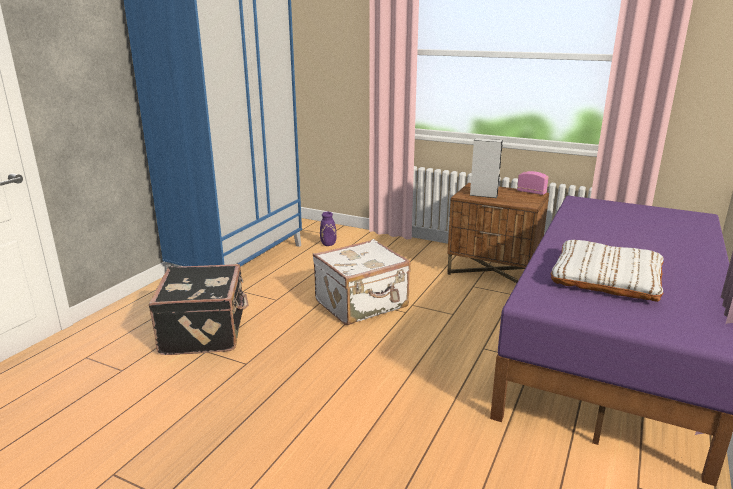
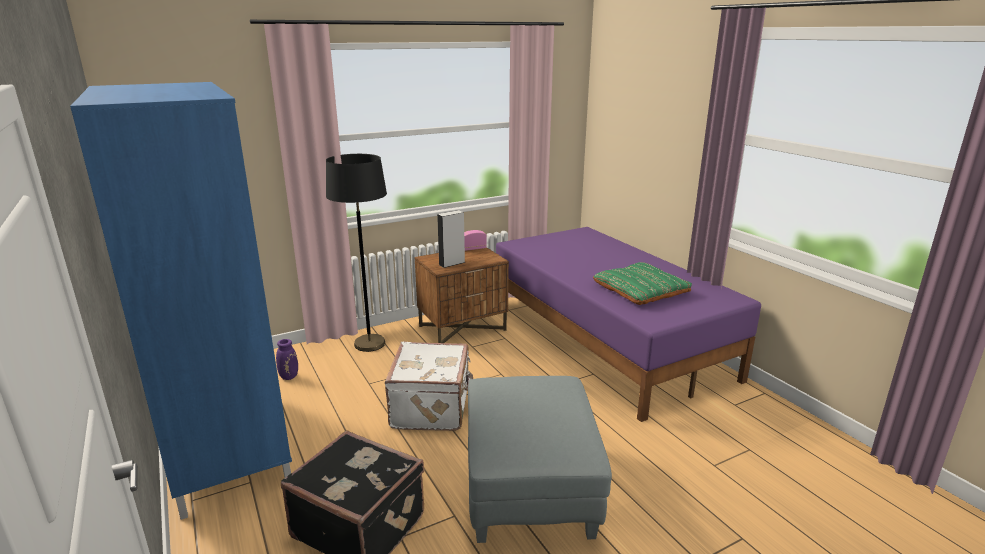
camera: 55 degrees left, 0 degrees up
white pillow [551,240,664,302] -> green pillow [593,262,692,305]
none -> black floor lamp [326,154,387,352]
none -> grey ottoman [468,376,612,543]

